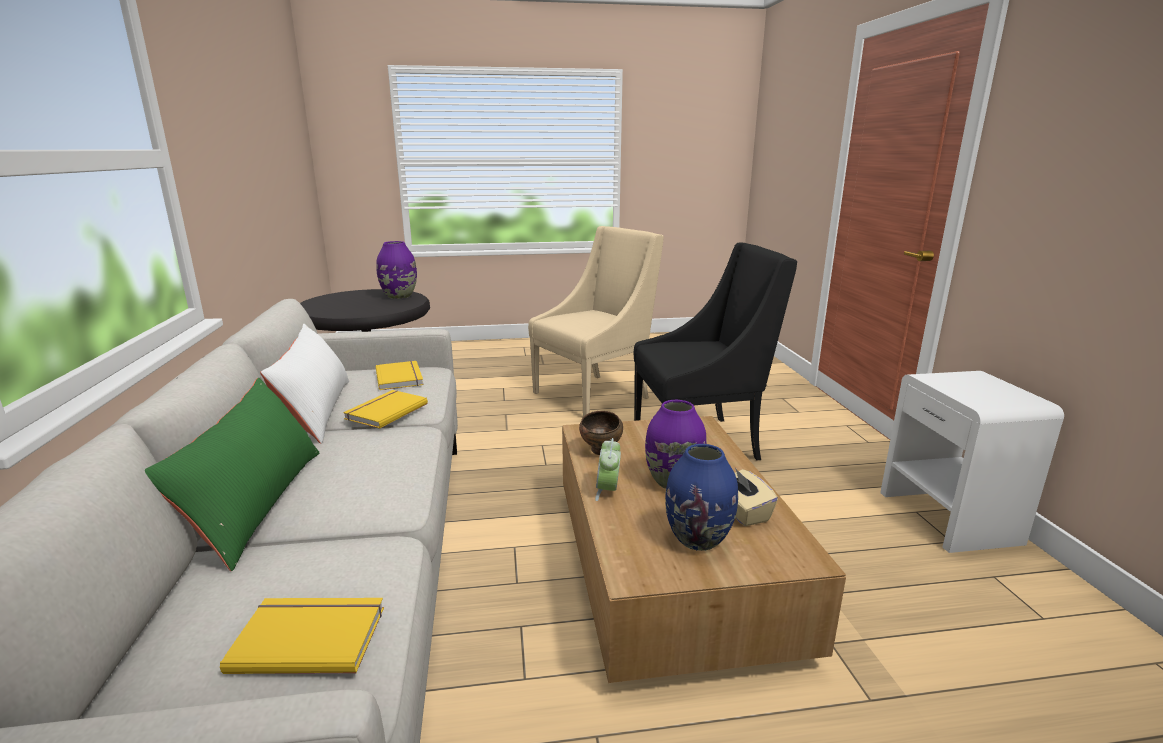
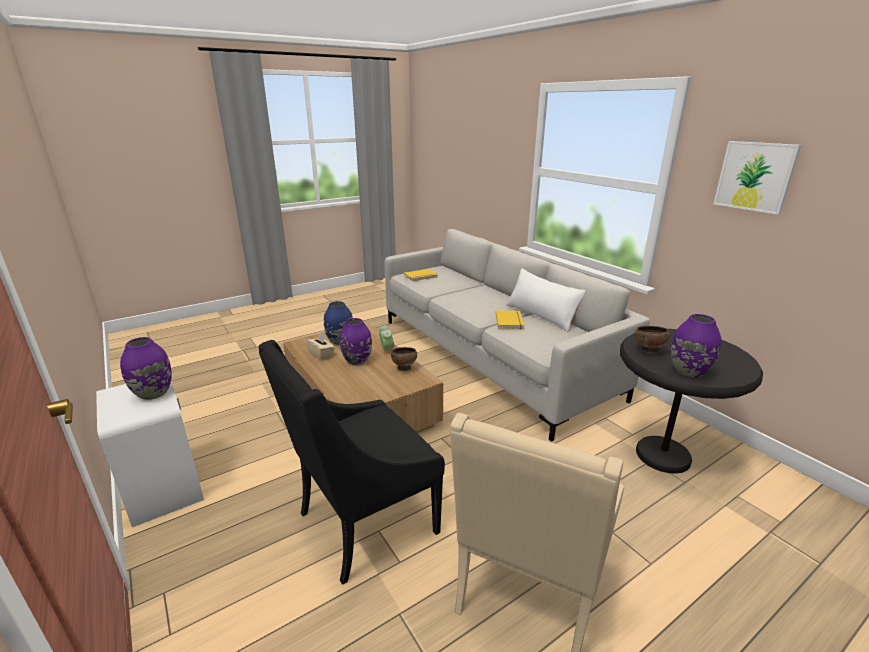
camera: 155 degrees right, 5 degrees up
green pillow [145,377,319,572] -> none
yellow book [376,361,424,390] -> none
none -> purple vase [120,337,172,400]
none -> brown bowl [635,326,670,354]
none -> picture [713,141,801,215]

